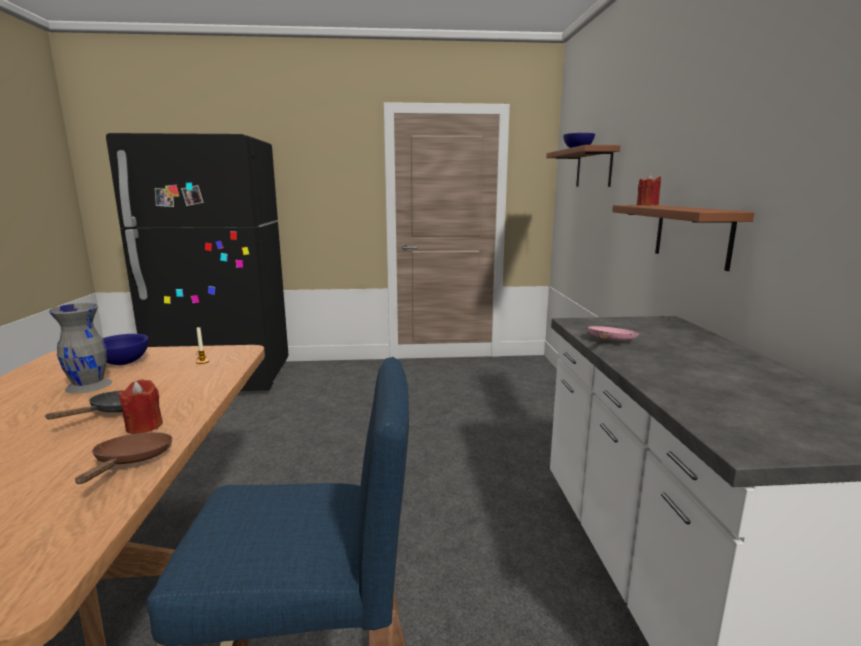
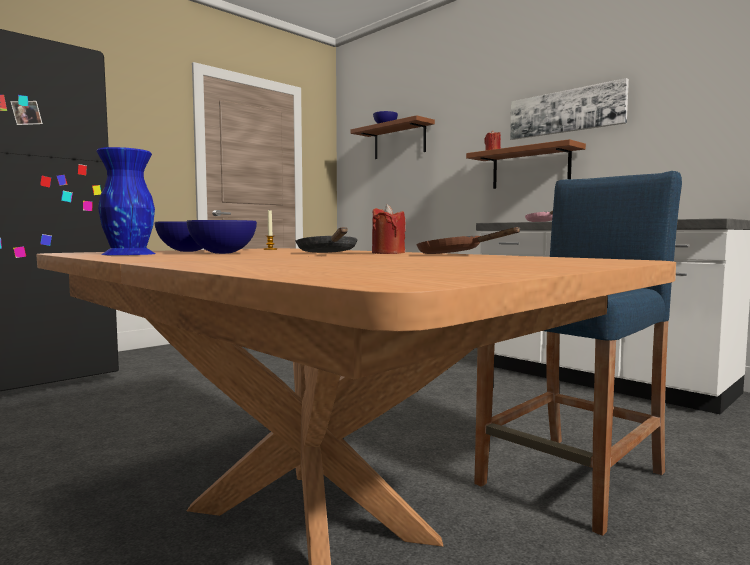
camera: 40 degrees left, 10 degrees down
grey vase [49,303,112,394] -> blue bowl [186,220,257,254]
none -> blue vase [96,147,156,255]
none -> picture [510,78,629,140]

